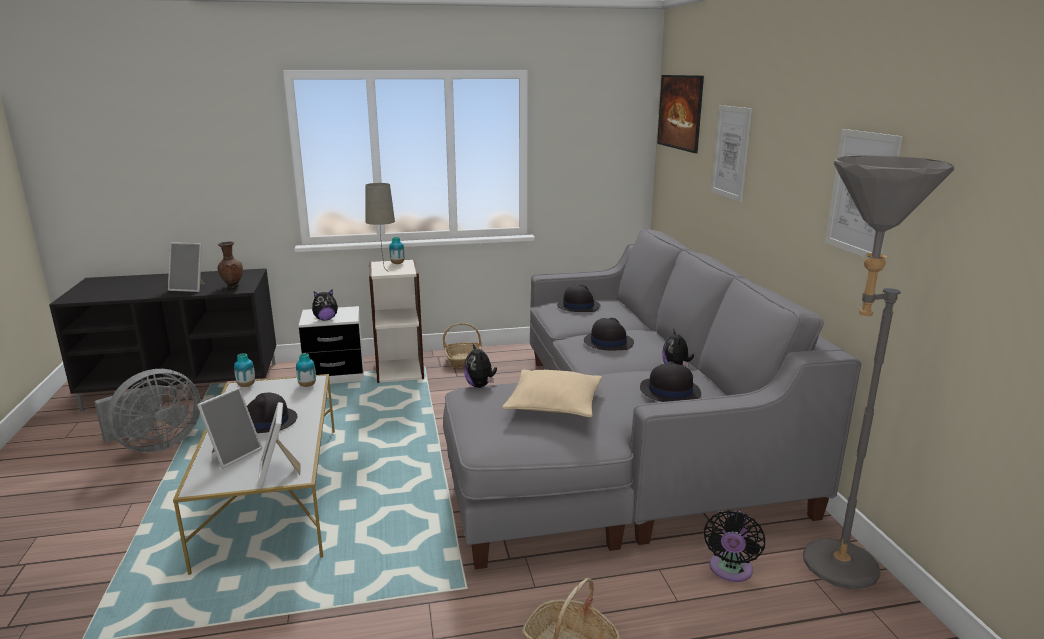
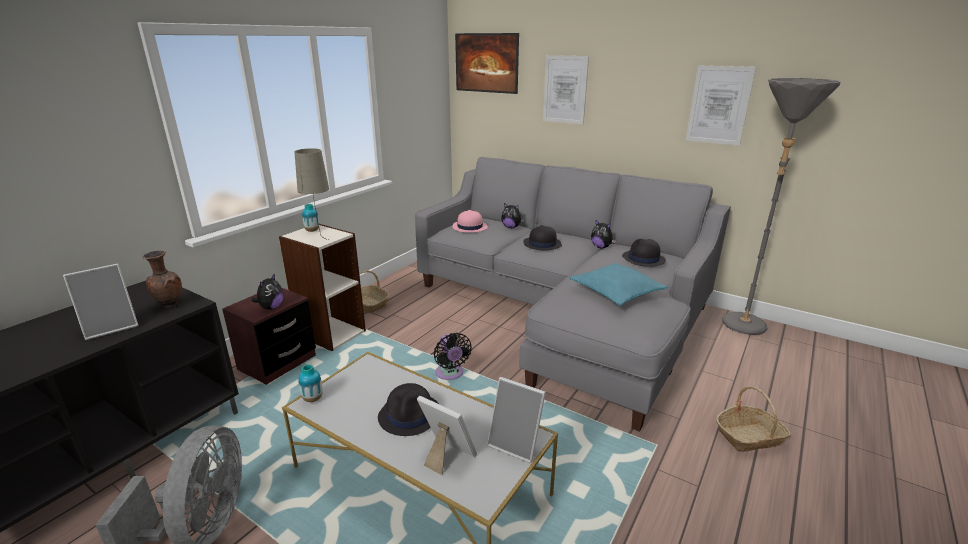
camera: 45 degrees left, 5 degrees up
picture frame [197,387,262,468] -> picture frame turned 45 degrees counterclockwise [417,396,477,475]
vase [296,353,316,387] -> none
white nightstand [299,306,364,384] -> brown nightstand [222,288,316,385]
plush toy [464,344,497,388] -> plush toy moved to [501,203,524,228]
beige pillow [502,369,602,417] -> turquoise pillow [569,263,668,306]
black hat [557,285,600,312] -> pink hat [452,210,488,233]
black fan [704,510,765,582] -> black fan moved to [434,333,472,380]

